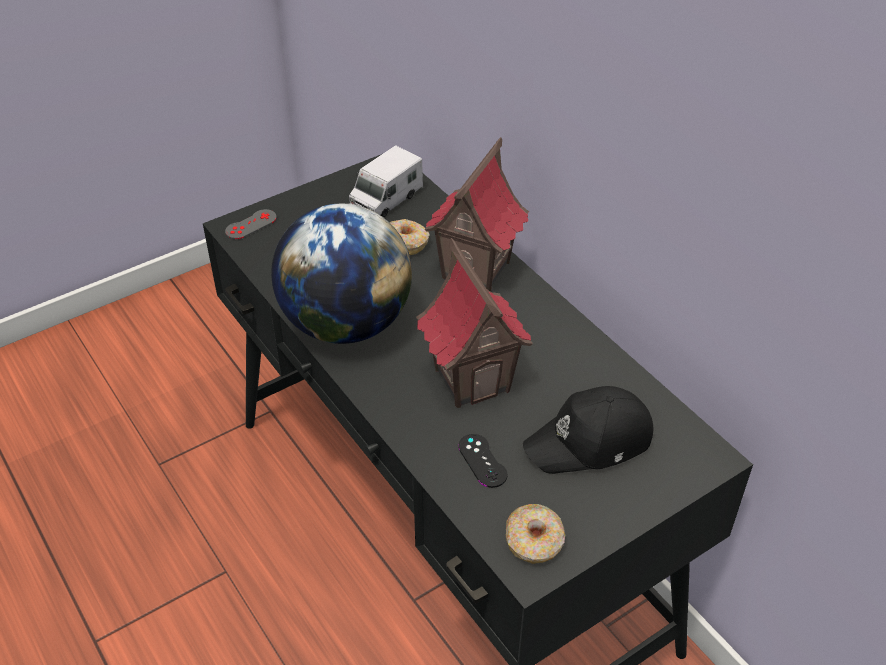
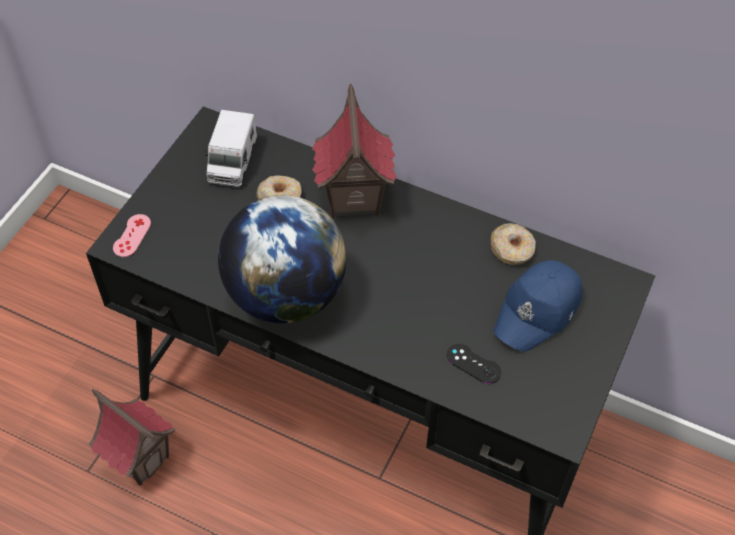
camera: 30 degrees left, 10 degrees up
grey game controller [225,209,277,239] -> pink game controller [113,214,151,257]
toy house [416,238,533,408] -> toy house moved to [88,389,175,486]
donut [506,504,565,564] -> donut moved to [491,223,536,265]
black cap [523,386,653,474] -> blue cap [494,260,582,352]

